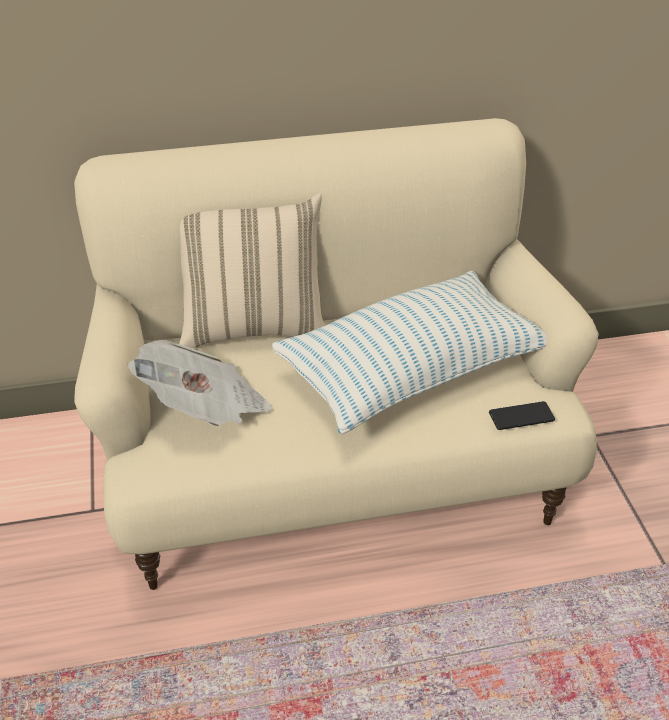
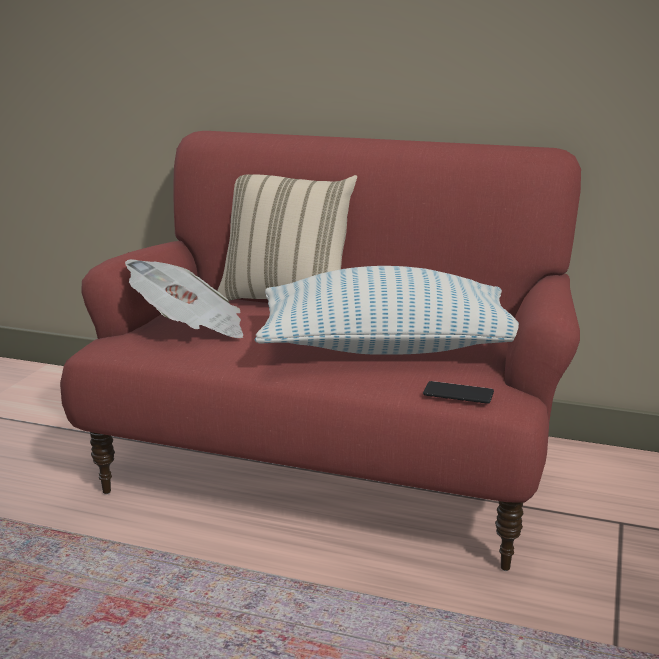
camera: 30 degrees right, 20 degrees down
beige sofa [74,118,599,590] -> red sofa [60,131,581,571]

